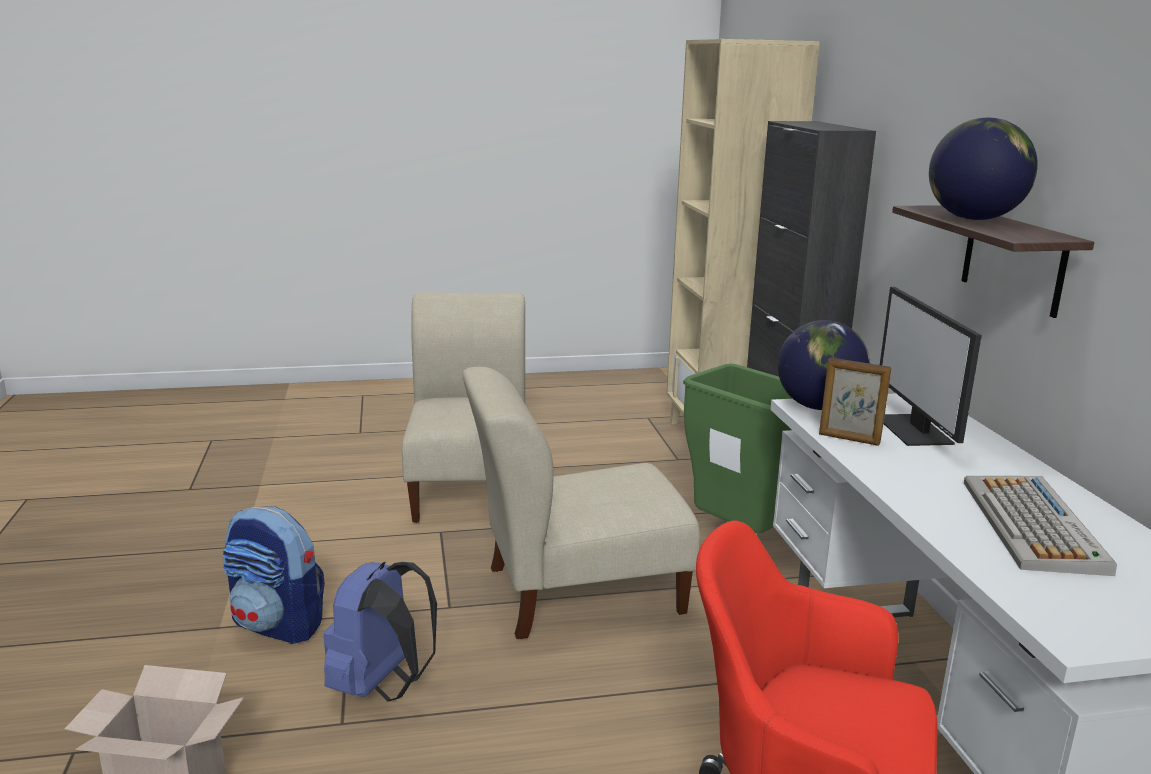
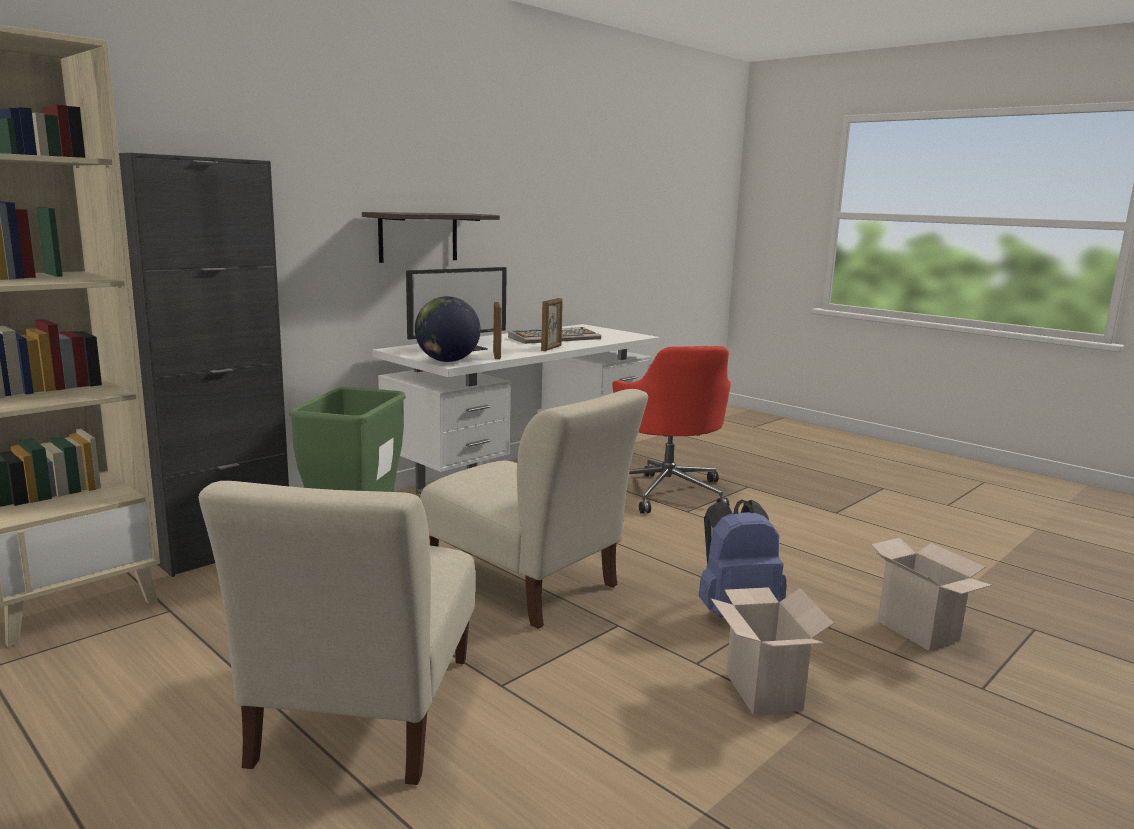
camera: 125 degrees left, 5 degrees down
backpack [222,506,325,644] -> cardboard box [711,587,834,715]
beige chair [402,292,525,523] -> beige chair turned 45 degrees counterclockwise [198,481,475,785]
globe [929,118,1038,220] -> none
none -> picture frame [541,298,563,351]

